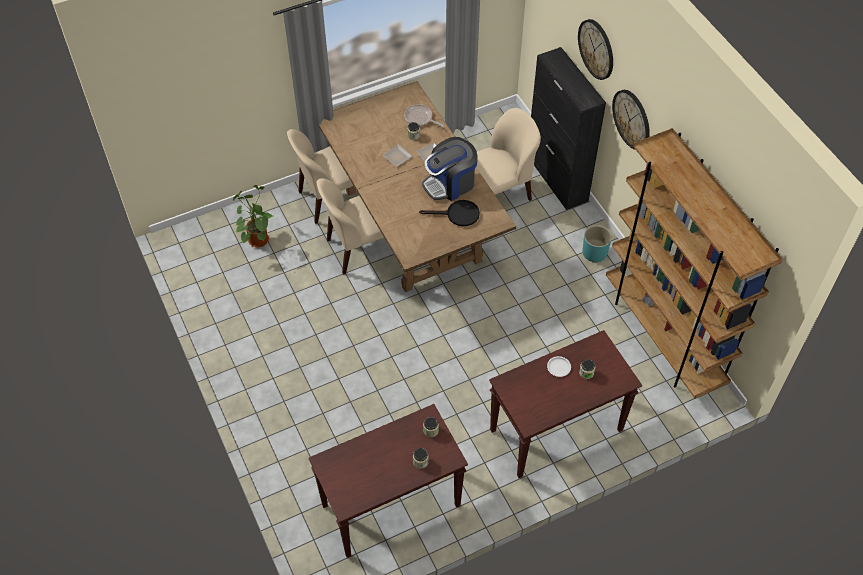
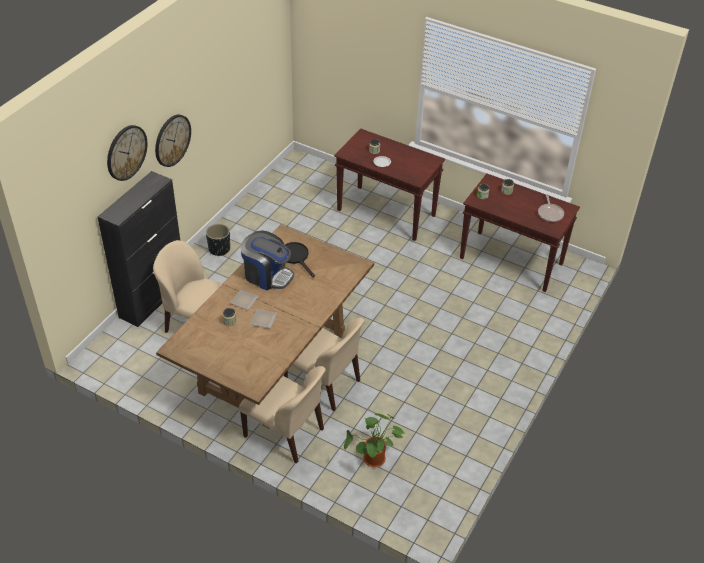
camera: 125 degrees left, 10 degrees down
frying pan [404,104,444,127] -> frying pan moved to [538,194,564,222]
turquoise planter [582,225,612,263] -> black planter [206,224,230,256]
brown bookcase [606,128,783,399] -> none

